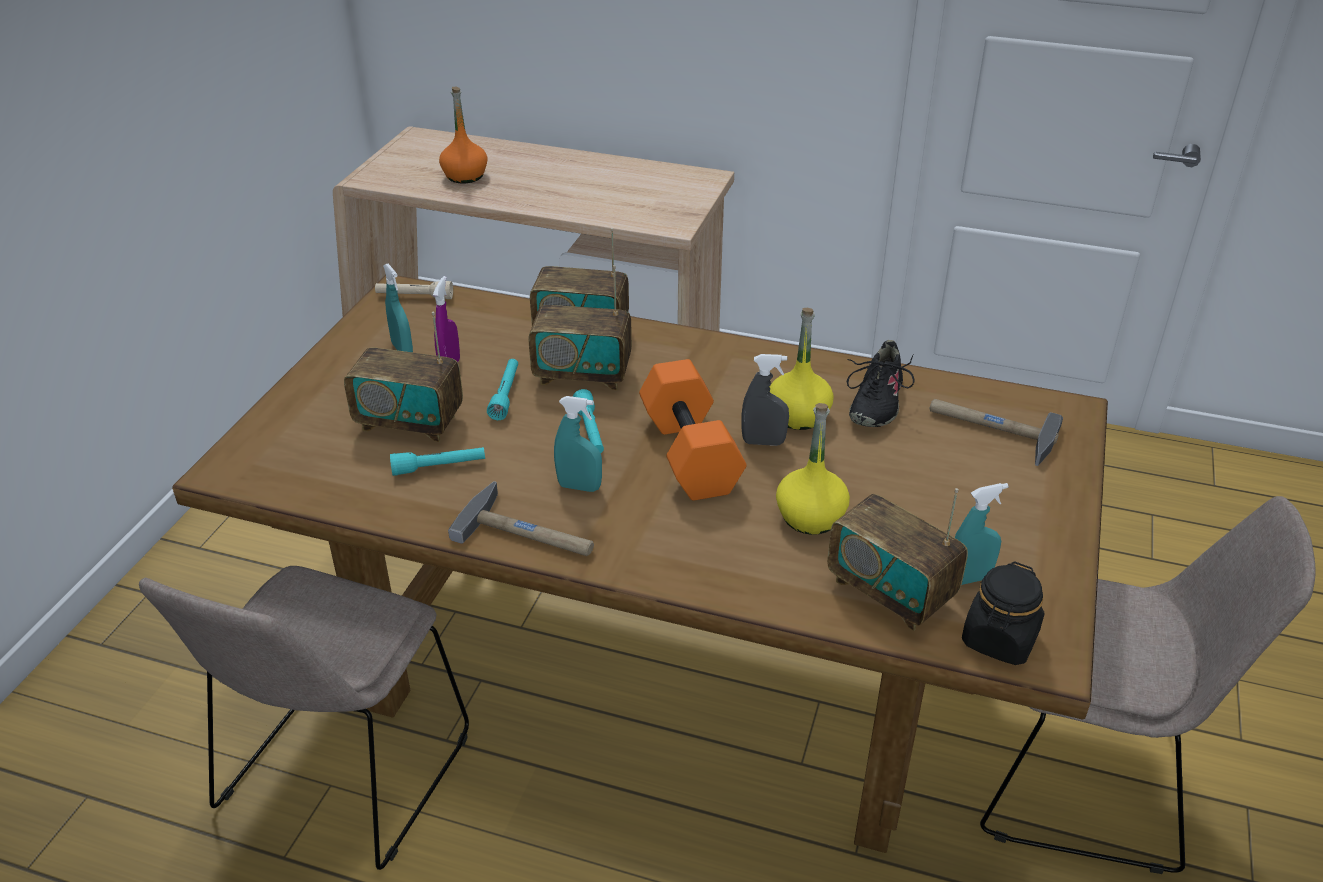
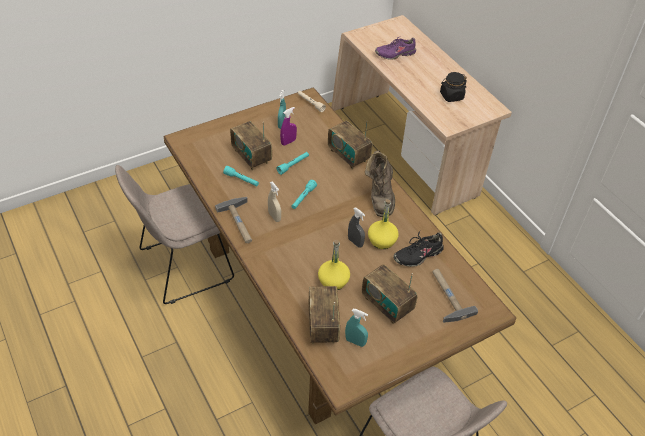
camera: 40 degrees right, 10 degrees up
orange bottle [439,87,488,184] -> purple shoe [375,36,416,60]
radio [528,265,632,390] -> radio moved to [362,264,417,324]
turquoise spray bottle [554,396,602,492] -> beige spray bottle [268,182,281,222]
orange dumbbell [639,359,747,501] -> none
black jar [962,562,1044,665] -> black jar moved to [440,72,467,102]
none -> brown boot [365,151,395,217]

